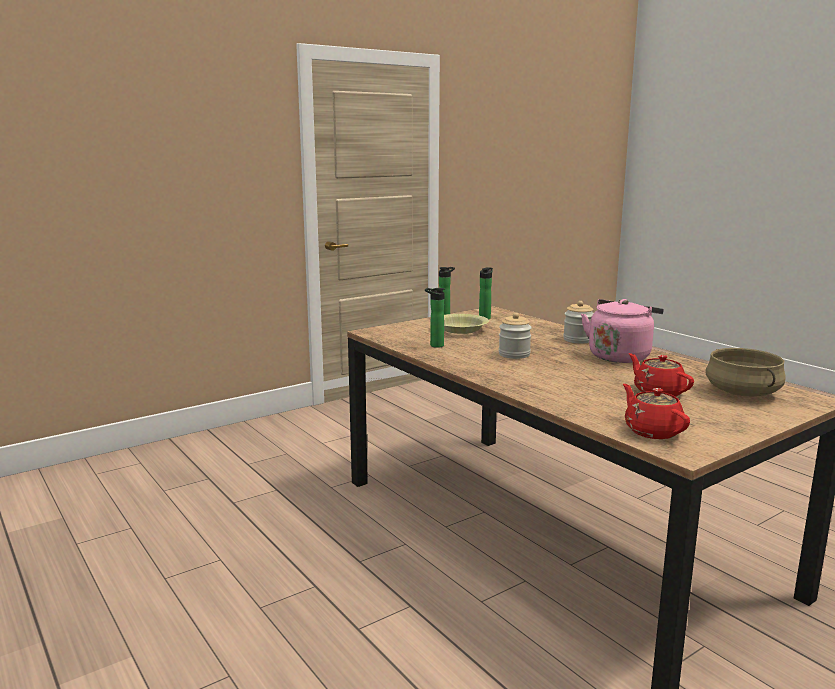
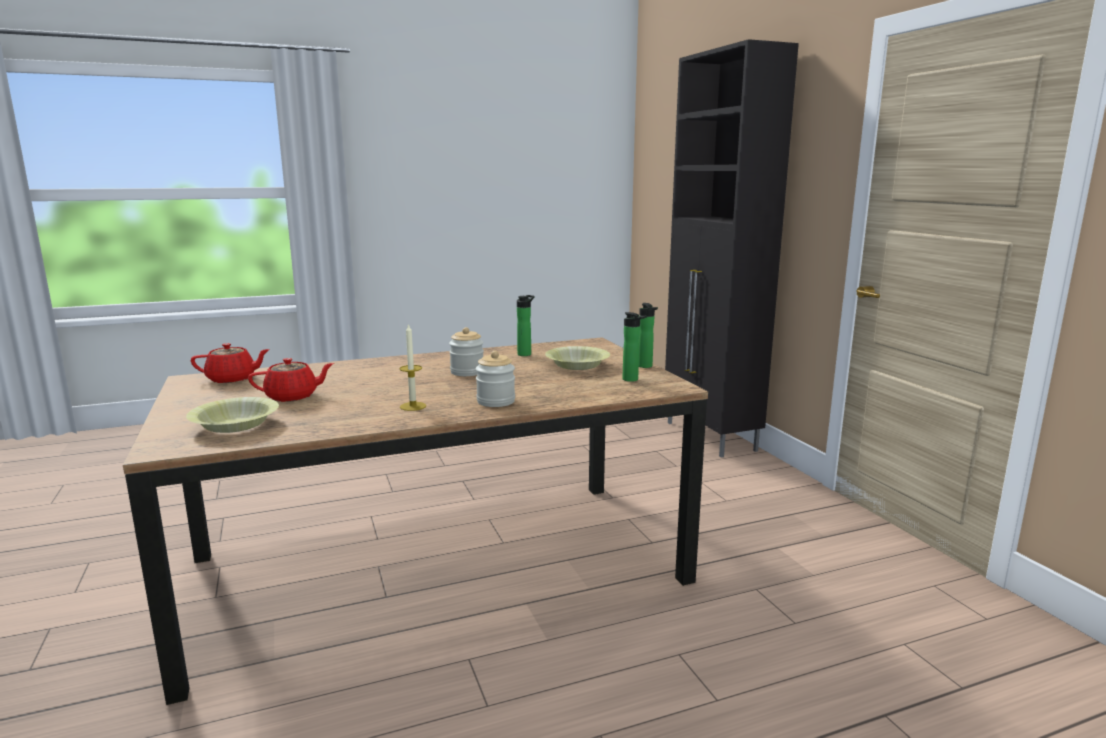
camera: 105 degrees right, 0 degrees up
pink kettle [581,299,664,363] -> candle [399,323,426,411]
beige cooking pot [705,348,786,397] -> yellow bowl [186,397,279,433]
none -> black cabinet [665,39,799,457]

